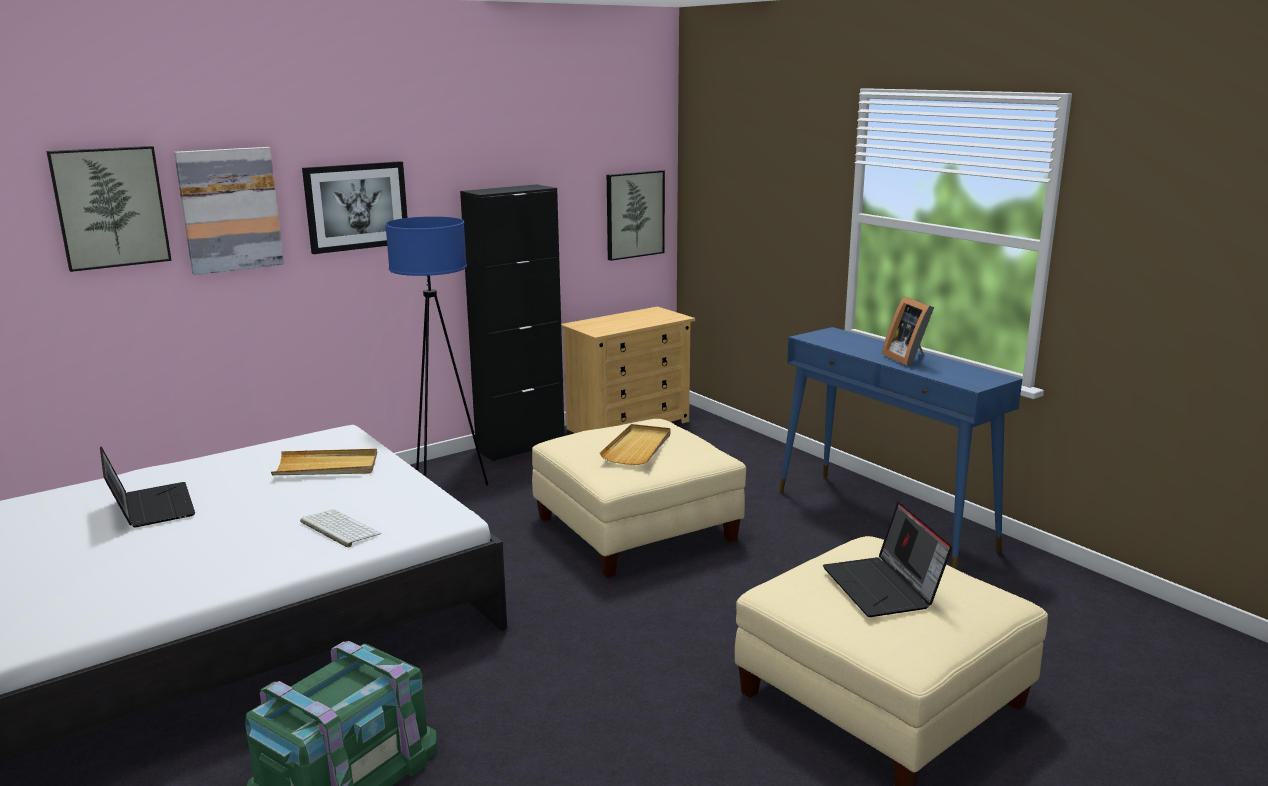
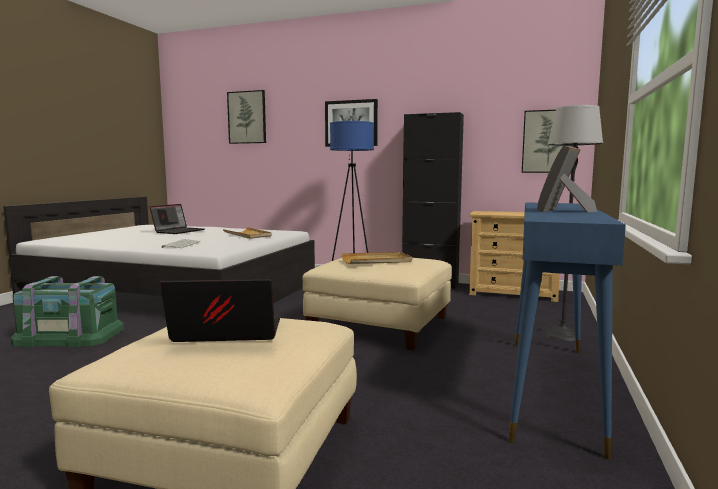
camera: 55 degrees right, 10 degrees down
picture [174,147,284,275] -> none
laptop [823,501,952,617] -> laptop turned 45 degrees clockwise [160,279,280,342]
none -> floor lamp [544,105,603,341]

